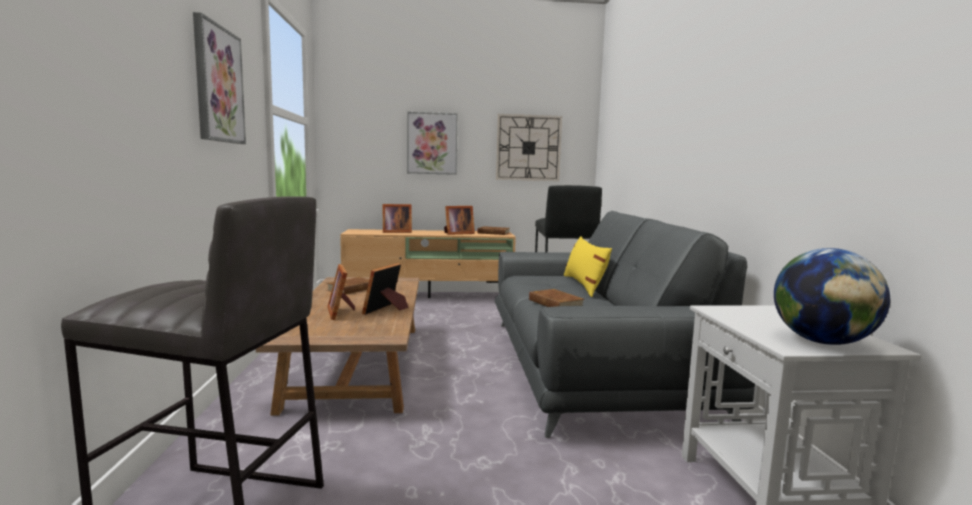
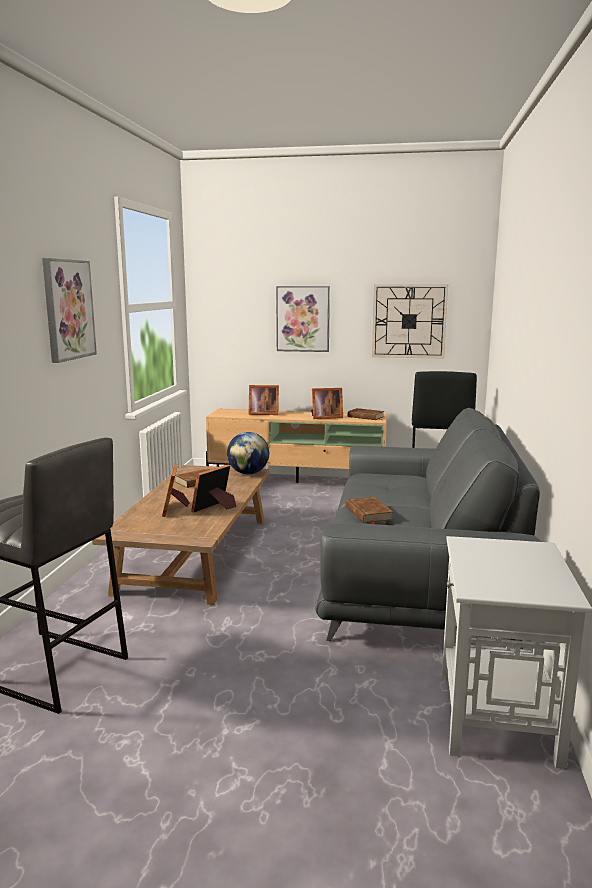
camera: 15 degrees right, 5 degrees up
yellow pillow [564,236,612,297] -> none
globe [774,248,890,345] -> globe moved to [227,432,269,474]

